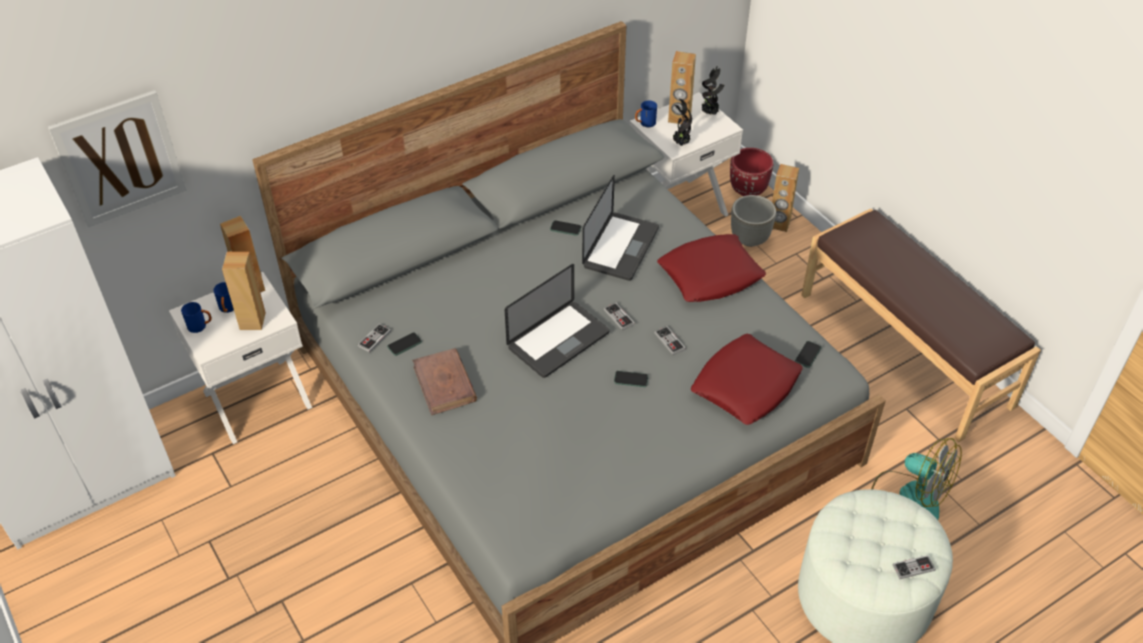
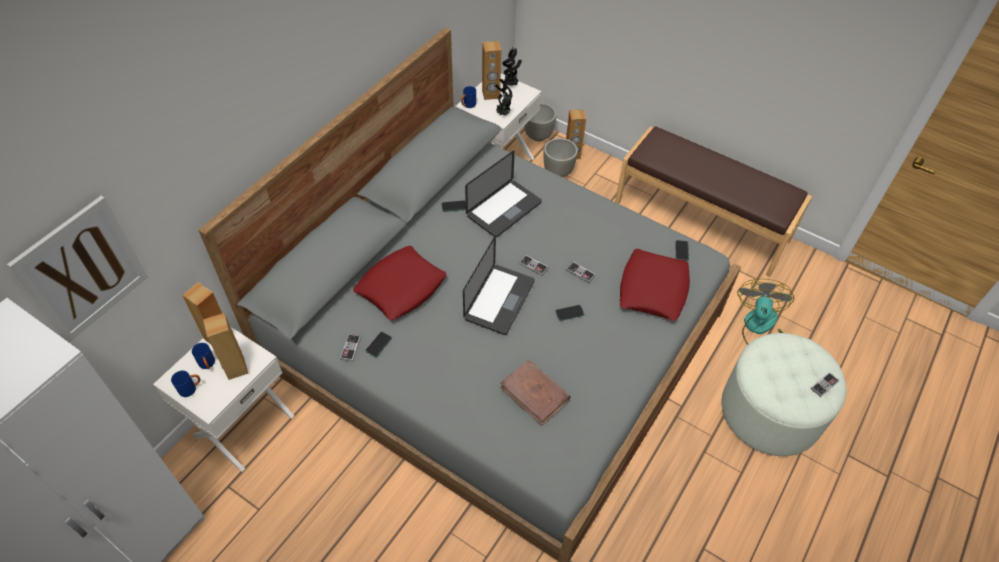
camera: 25 degrees left, 5 degrees up
brown book [412,348,477,415] -> brown book moved to [500,360,571,426]
laptop [582,175,659,281] -> laptop turned 45 degrees clockwise [465,151,542,237]
red pillow [657,234,766,302] -> red pillow moved to [353,246,447,320]
red planter [730,148,773,196] -> grey planter [524,103,556,141]
fan [871,438,962,520] -> fan turned 90 degrees counterclockwise [737,279,794,345]

